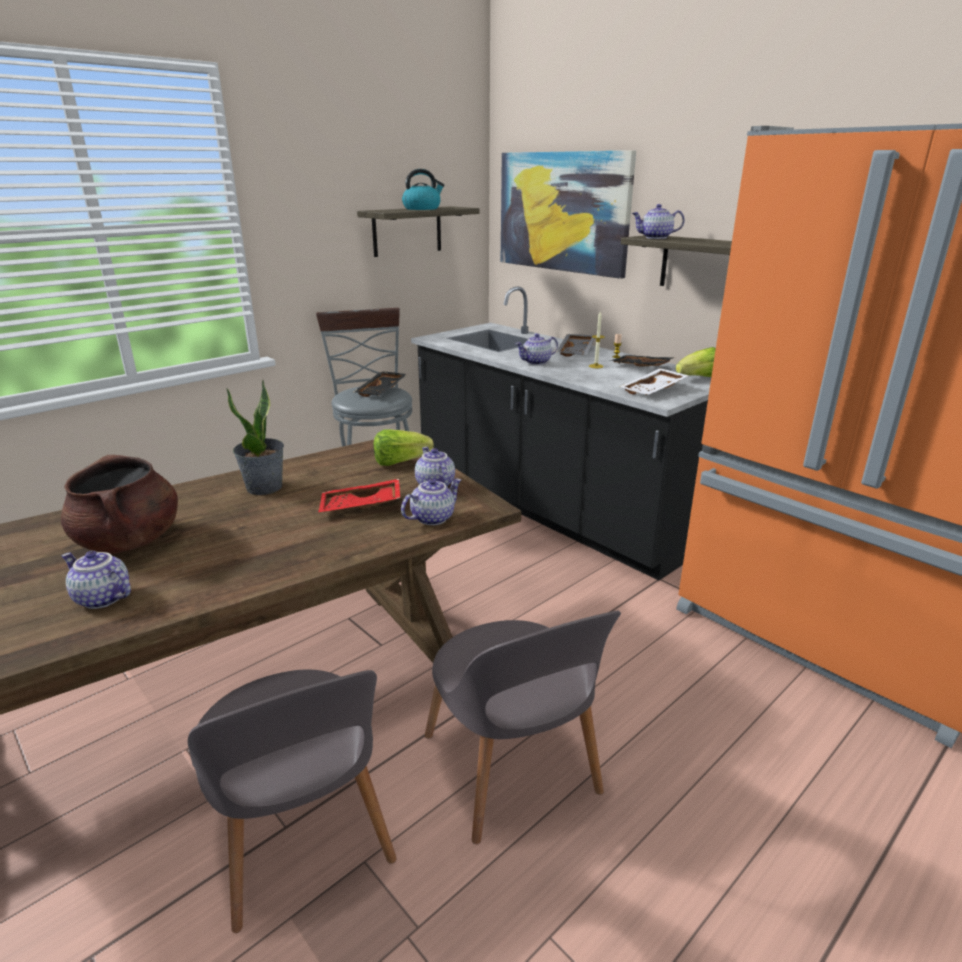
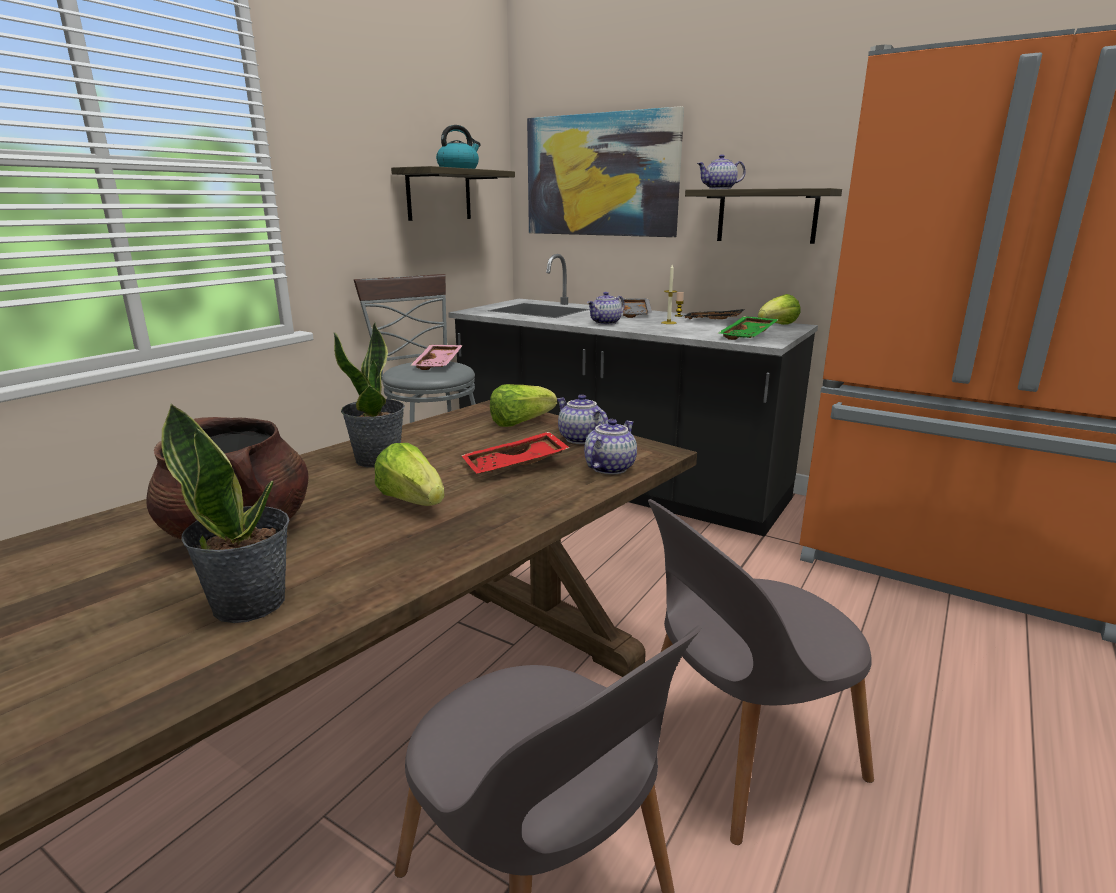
camera: 15 degrees left, 5 degrees down
teapot [62,551,131,609] -> potted plant [161,403,289,623]
black tray [354,371,407,397] -> pink tray [410,345,463,370]
grey chair [425,610,621,844] -> grey chair turned 105 degrees clockwise [648,499,874,845]
white tray [620,368,689,395] -> green tray [718,316,779,340]
none -> lettuce [374,443,445,506]

